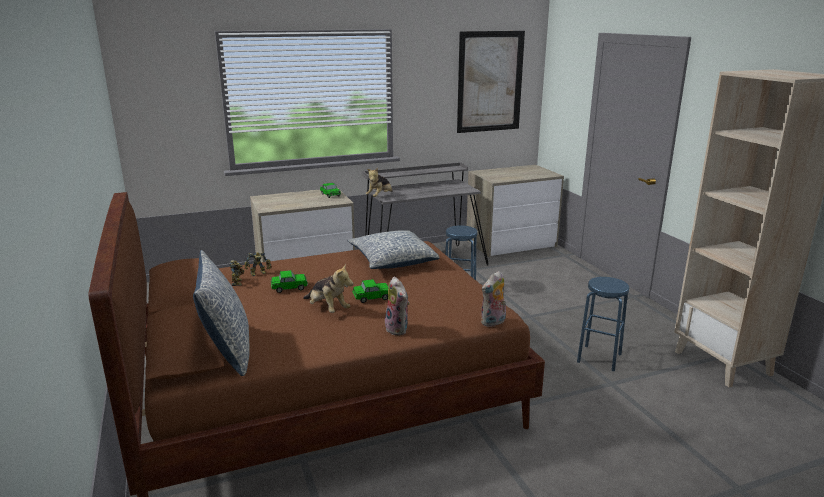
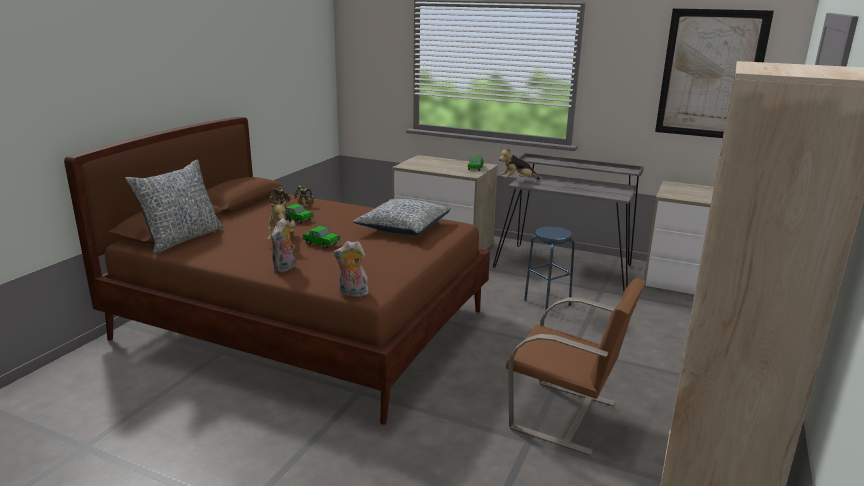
camera: 45 degrees right, 0 degrees up
blue stool [577,277,629,371] -> brown chair [506,278,646,455]

